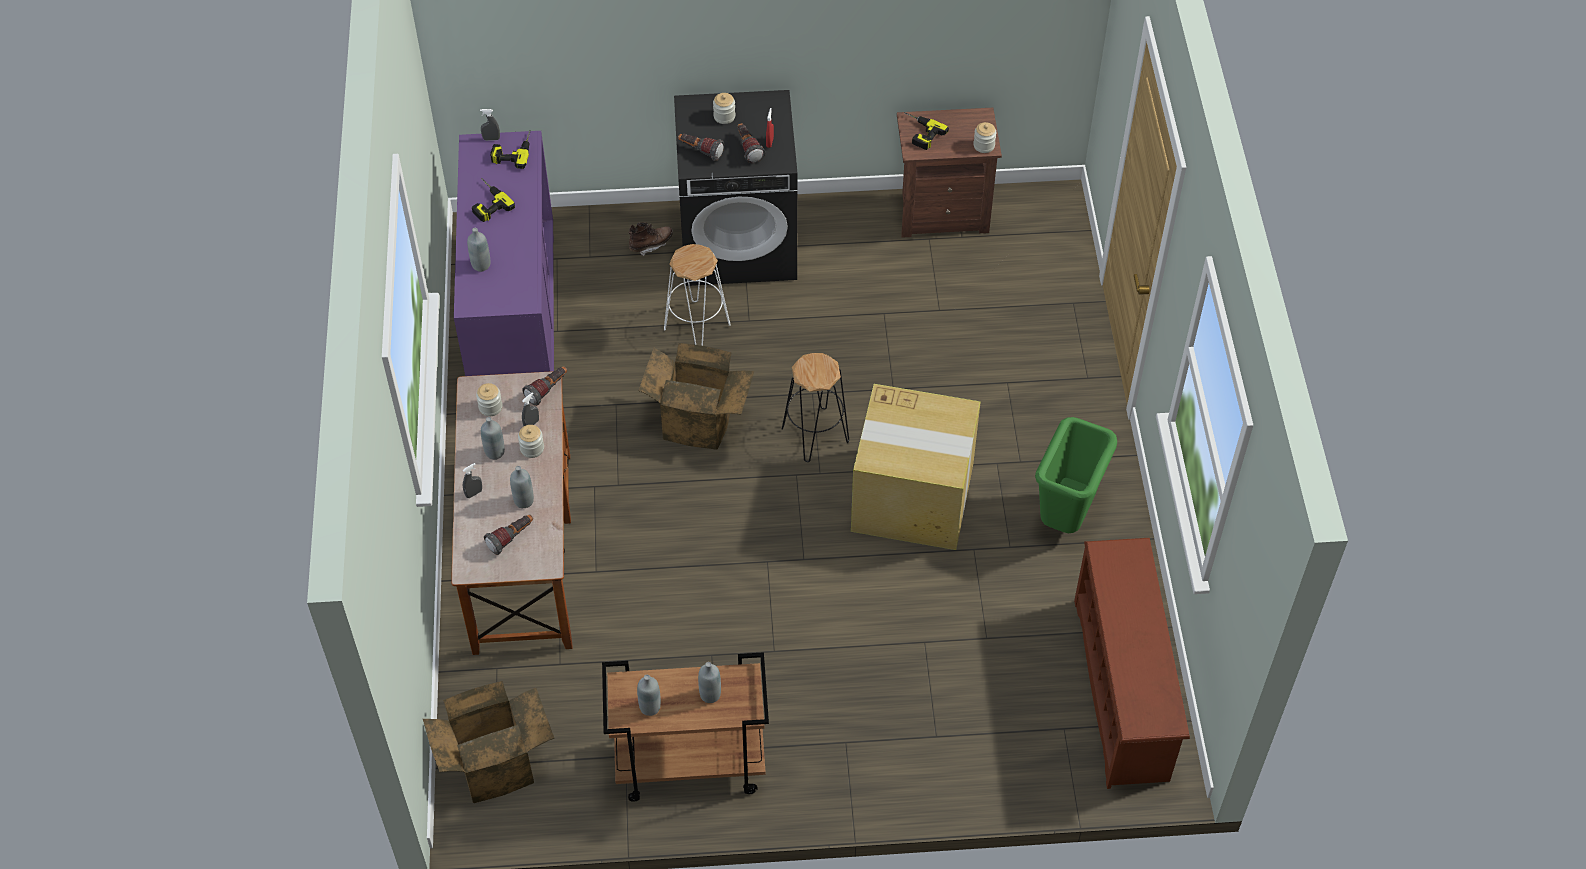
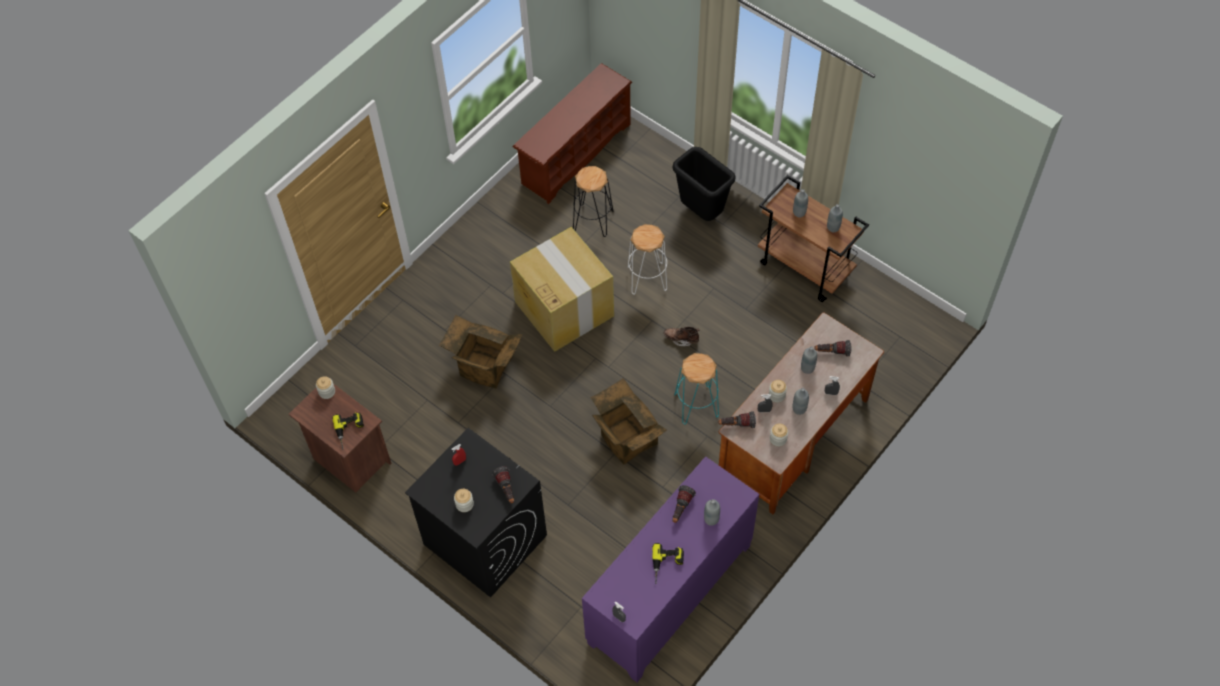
camera: 135 degrees left, 5 degrees up
cardboard box [423,681,554,803] -> cardboard box moved to [439,315,522,388]
power drill [490,130,531,169] -> none
brown boot [629,222,673,257] -> brown boot moved to [664,327,700,346]
white stool [664,244,730,346] -> white stool moved to [628,224,667,295]
flashlight [738,123,766,163] -> flashlight moved to [673,485,696,523]
black stool [782,353,849,462] -> black stool moved to [573,166,614,237]
green trash can [1035,417,1117,533] -> none
none -> black trash can [673,147,736,221]
none -> turquoise stool [674,353,719,425]

